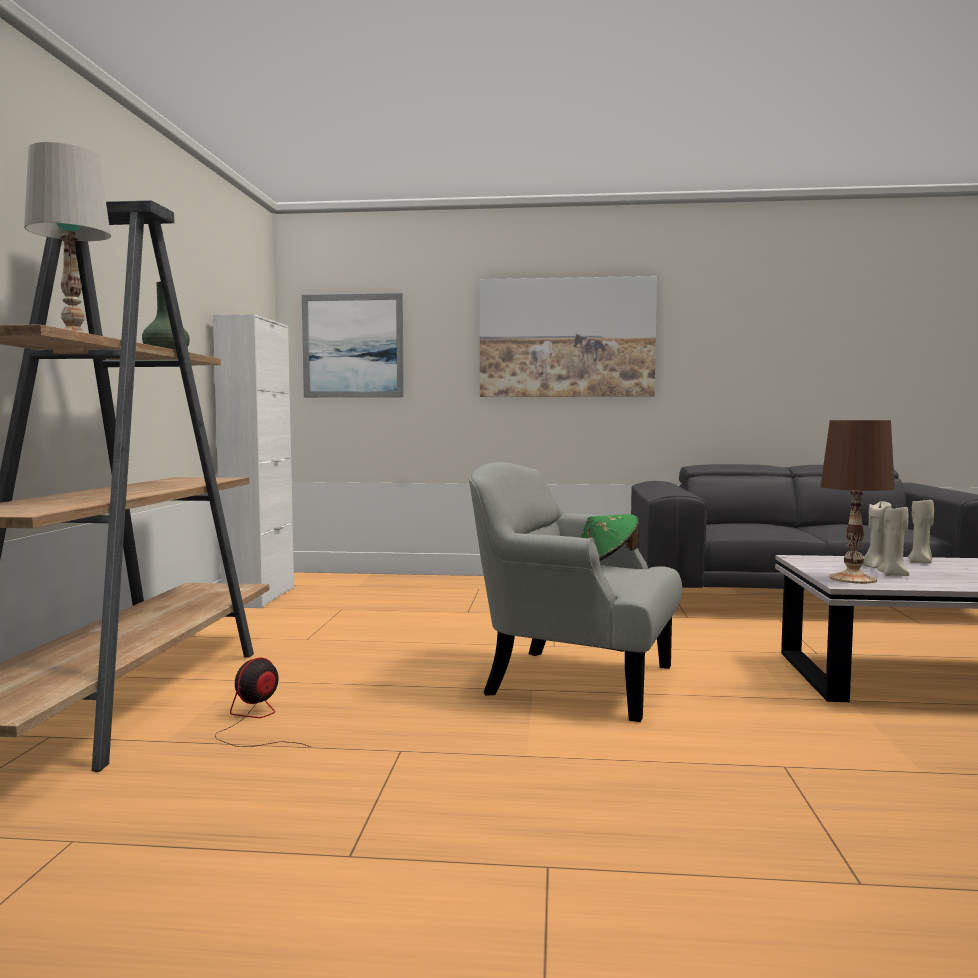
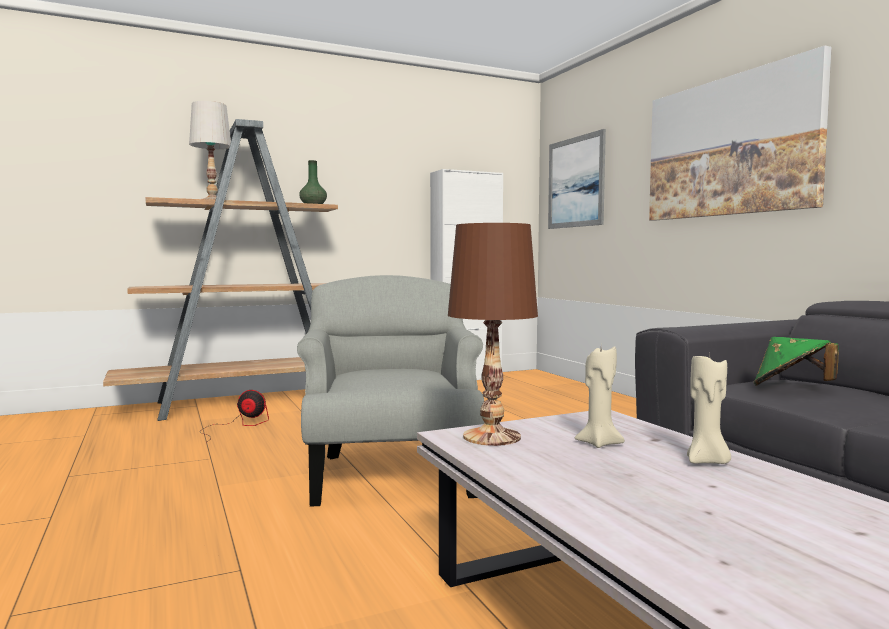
camera: 60 degrees right, 0 degrees up
green hat [580,514,639,561] -> green hat moved to [753,337,839,386]
beige candle [877,505,910,576] -> none

